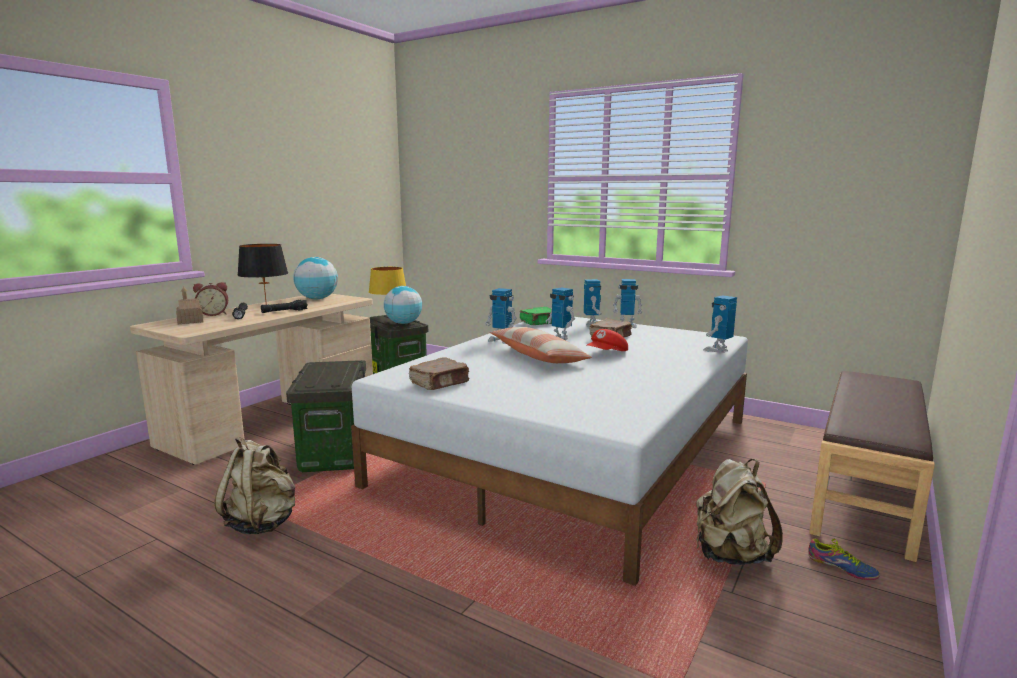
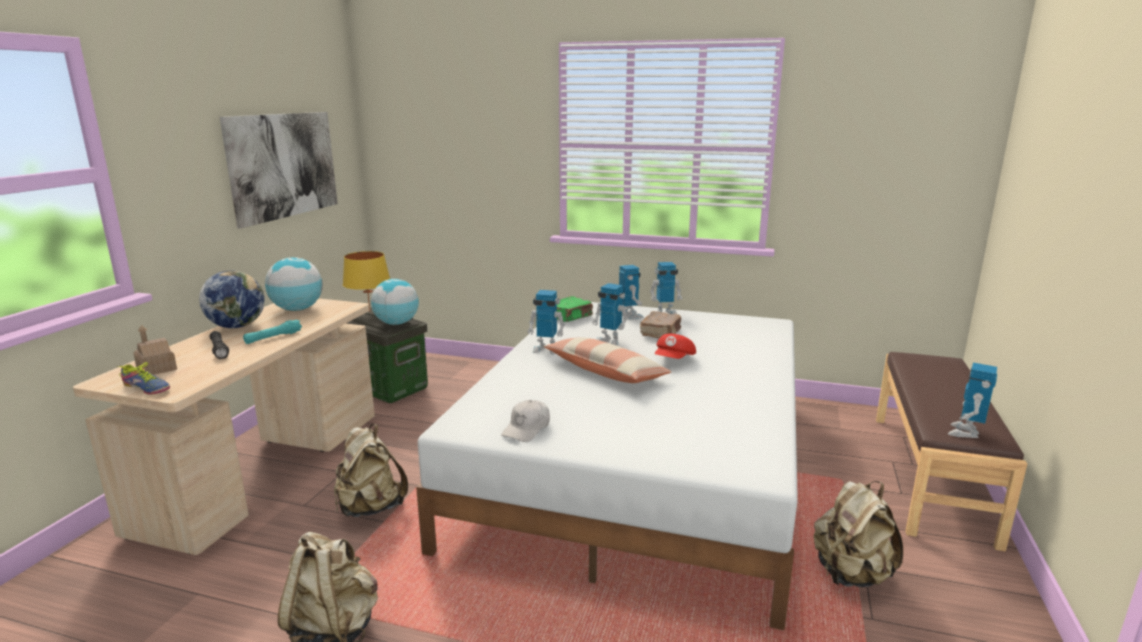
camera: 15 degrees left, 5 degrees up
alarm clock [193,282,228,316] -> none
black table lamp [237,244,288,305] -> globe [199,270,265,328]
black flashlight [261,300,308,313] -> turquoise flashlight [243,319,302,344]
storage box [286,360,366,472] -> beige backpack [334,424,408,517]
brown book [409,357,469,390] -> white cap [501,400,550,442]
toy robot [703,295,737,353] -> toy robot moved to [948,363,997,438]
shoe [808,538,880,580] -> shoe moved to [118,362,170,394]
none -> picture [220,112,338,229]

